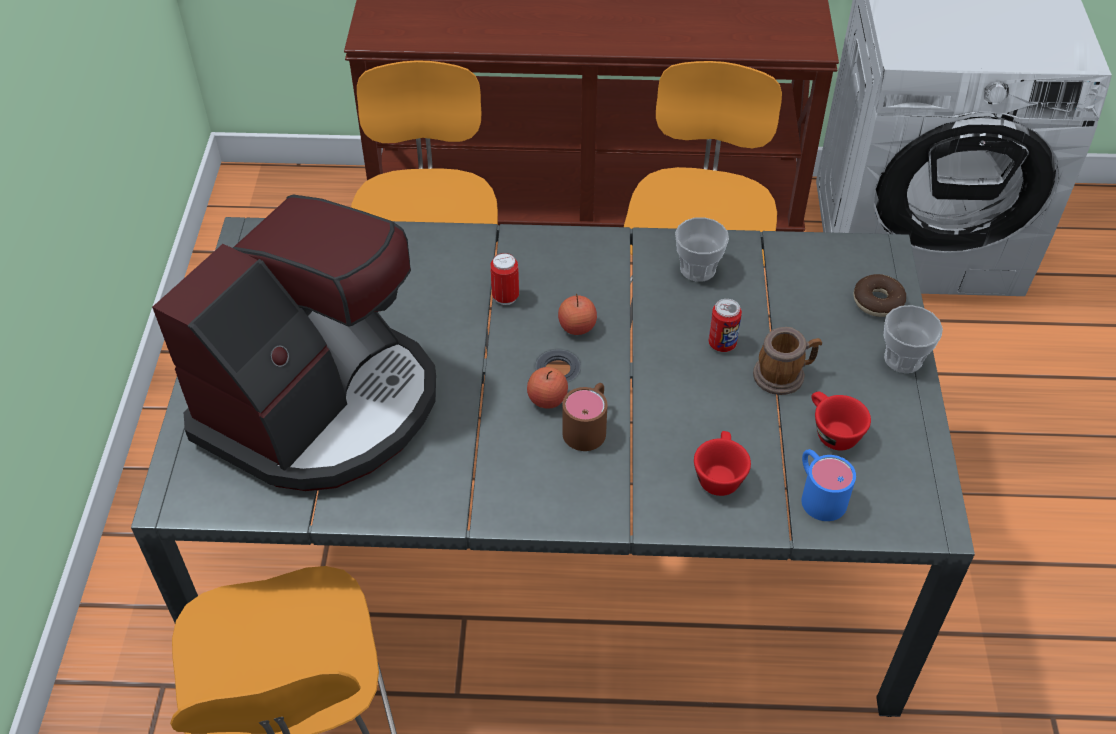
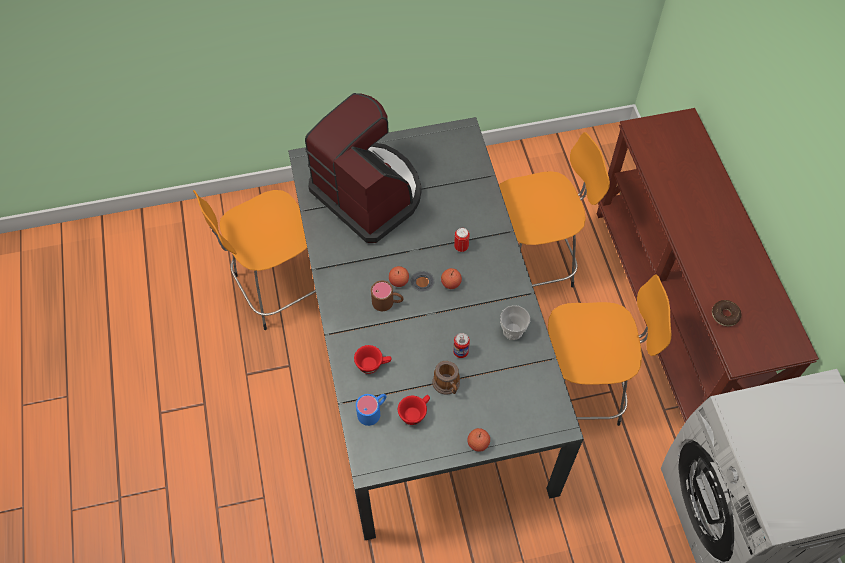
camera: 75 degrees right, 10 degrees up
coffee machine [152,194,436,491] -> coffee machine turned 150 degrees counterclockwise [305,93,422,243]
donut [853,274,906,317] -> donut moved to [712,300,742,326]
cup [884,305,943,373] -> apple [467,428,490,452]

